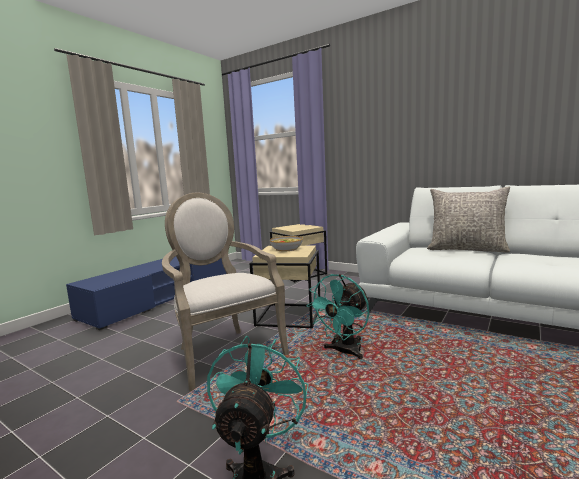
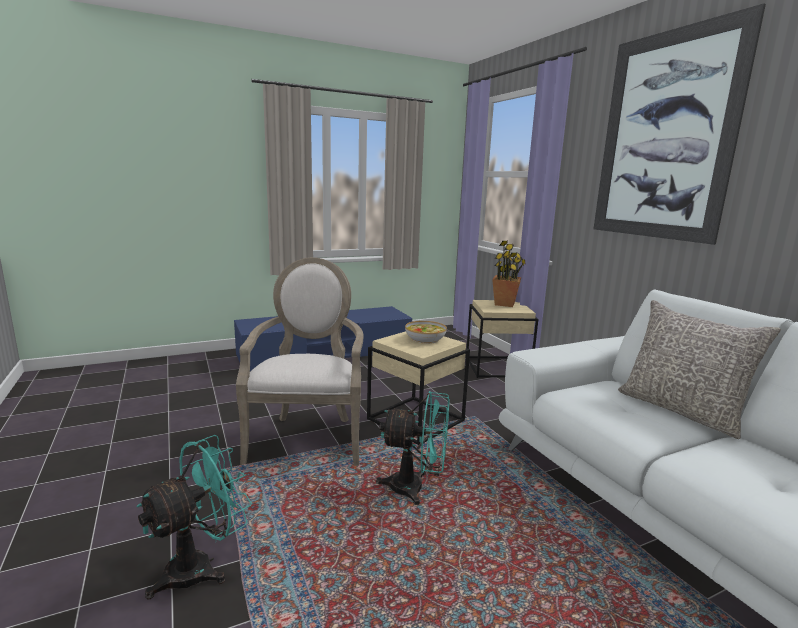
camera: 30 degrees right, 5 degrees up
turquoise fan [307,274,370,359] -> turquoise fan turned 150 degrees counterclockwise [376,391,450,505]
none -> potted plant [492,241,526,307]
none -> picture [594,3,766,245]

